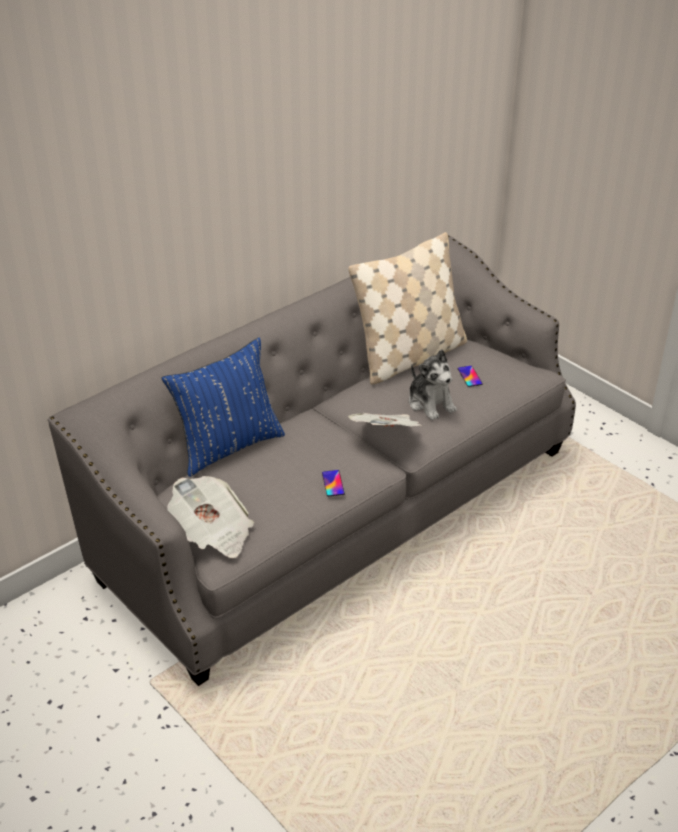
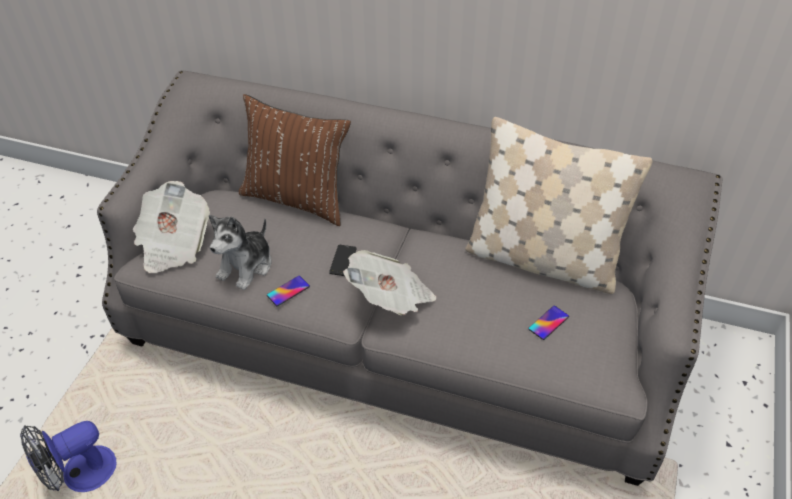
camera: 60 degrees right, 10 degrees up
blue pillow [161,337,285,477] -> brown pillow [239,94,351,226]
plush toy [409,349,457,420] -> plush toy moved to [209,215,272,290]
none -> fan [20,421,116,492]
none -> phone [329,245,357,276]

